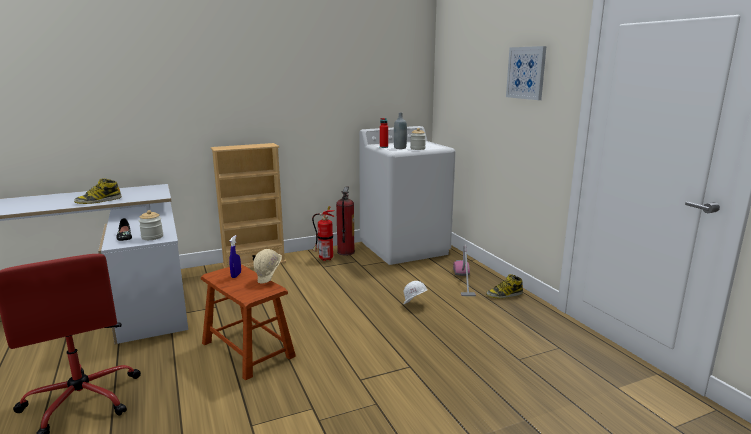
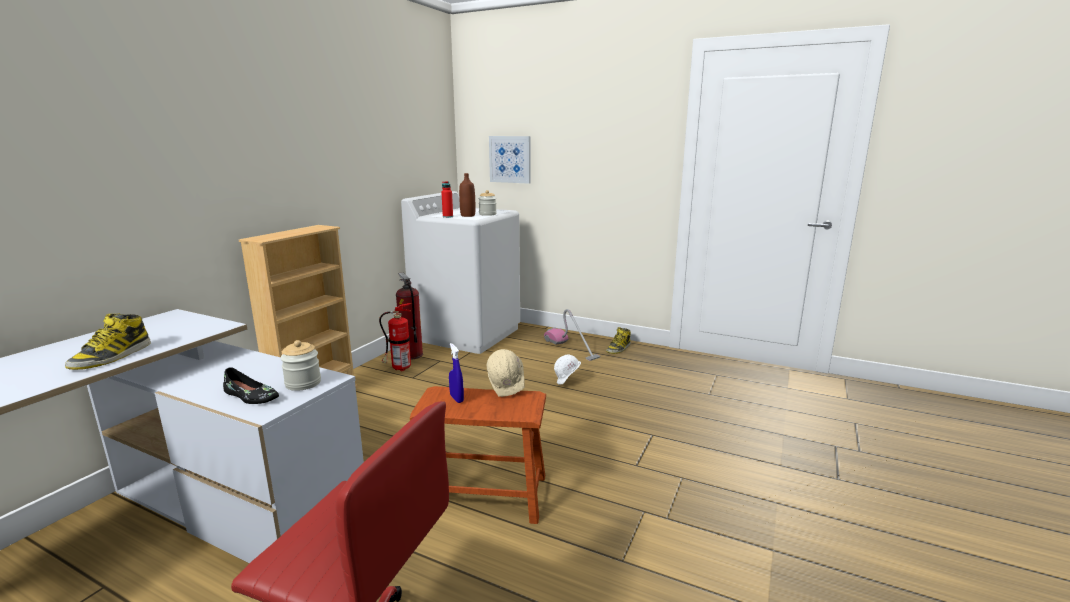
camera: 40 degrees left, 0 degrees up
grey bottle [394,112,407,149] -> brown bottle [459,173,475,217]
picture [506,46,546,100] -> picture moved to [489,136,531,184]

